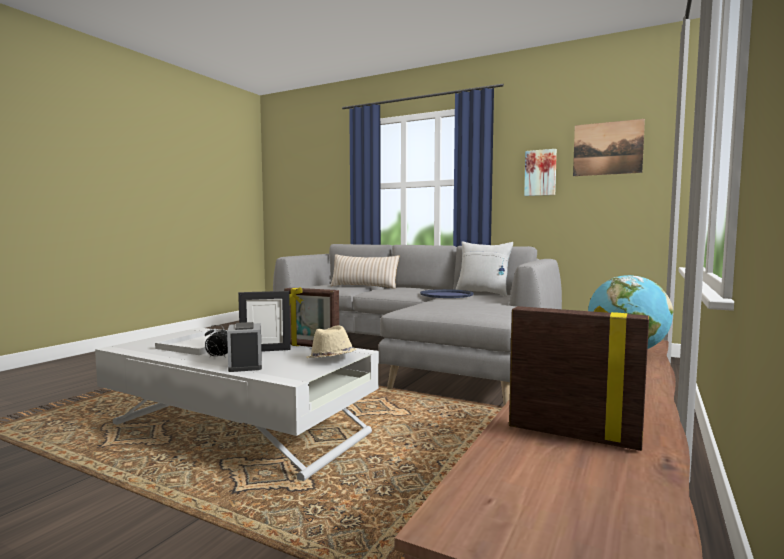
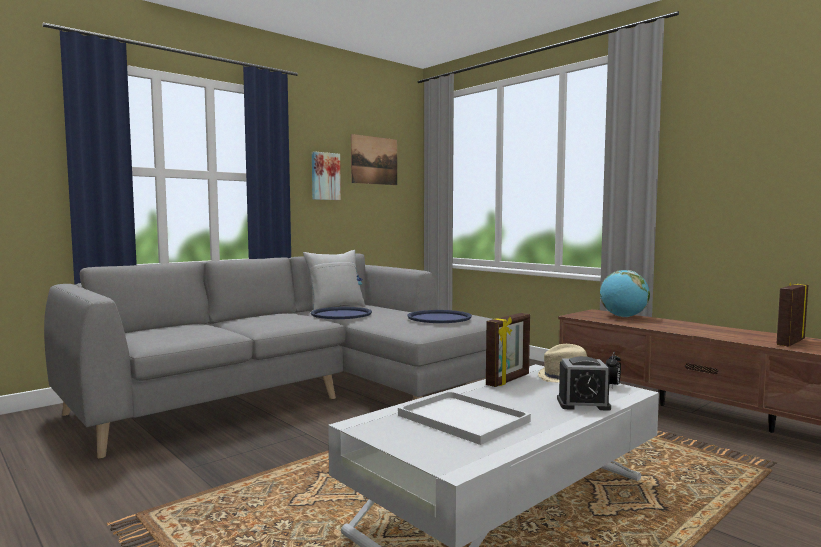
camera: 70 degrees left, 0 degrees up
alarm clock [205,325,228,358] -> alarm clock moved to [605,352,621,388]
picture frame [238,291,291,352] -> none
beige pillow [330,254,399,289] -> none
none -> blue tray [408,310,472,323]

